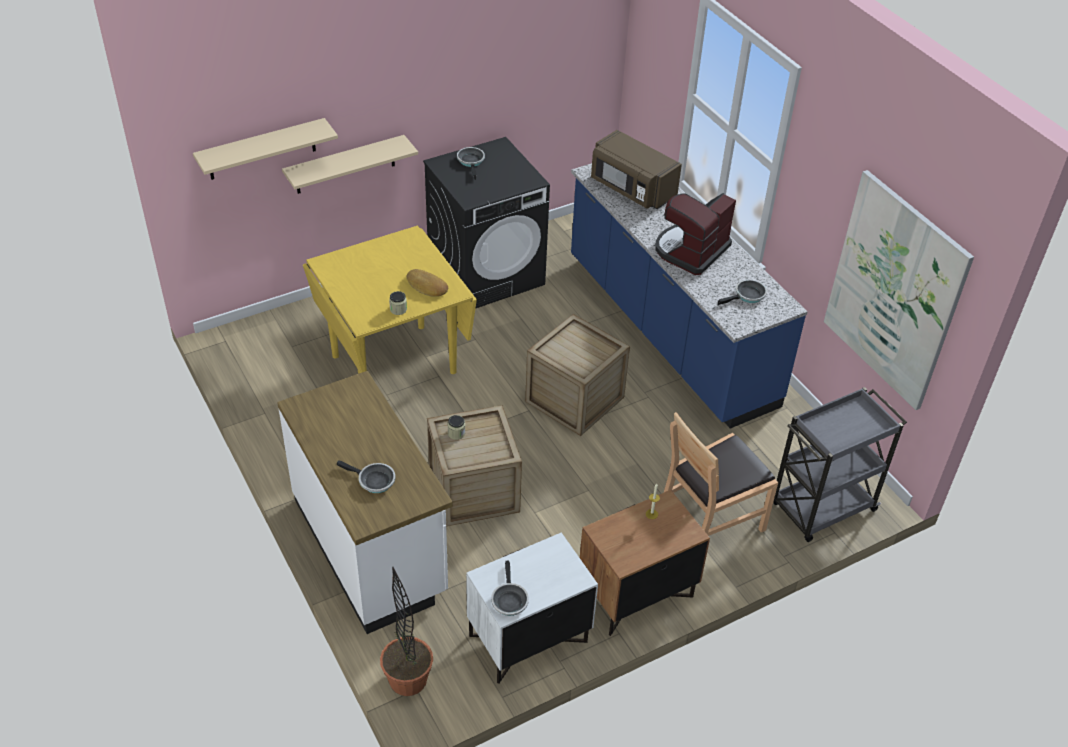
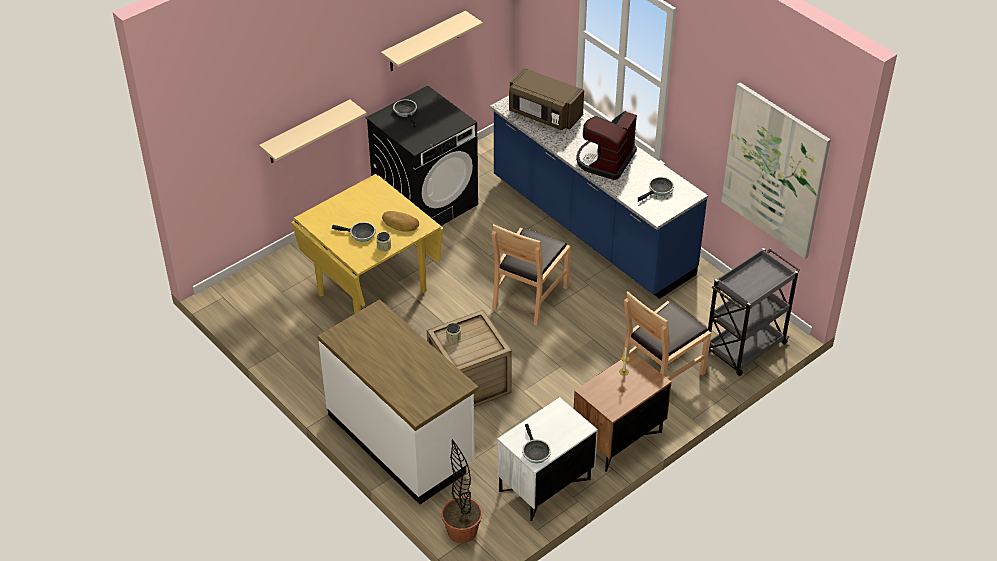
camera: 10 degrees left, 0 degrees up
beige shelf [193,118,338,180] -> beige shelf moved to [381,11,483,71]
frying pan [337,460,395,493] -> frying pan moved to [332,222,376,242]
crate [525,314,630,436] -> brown chair [492,224,571,326]

